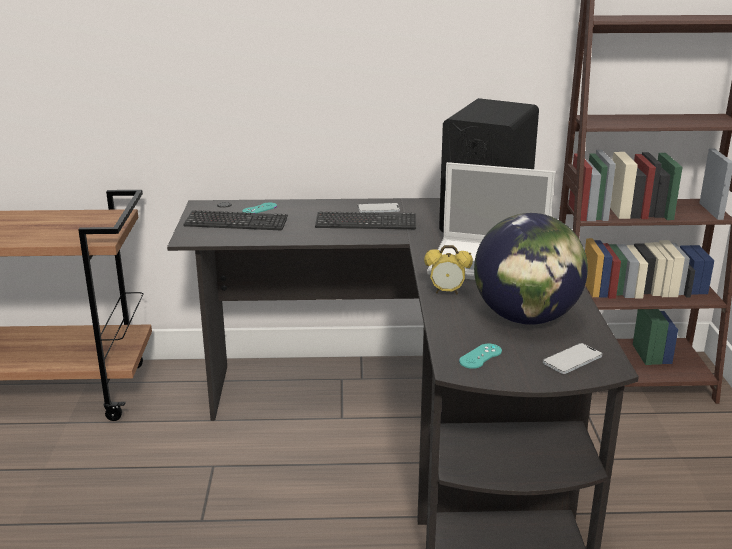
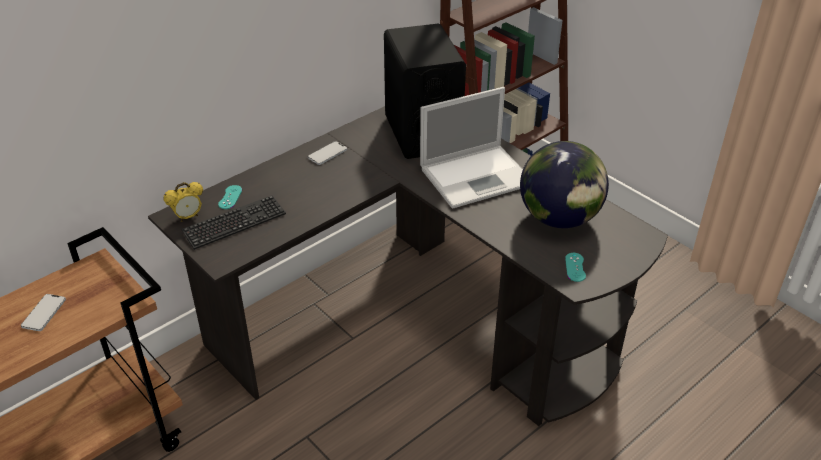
camera: 40 degrees left, 15 degrees up
keyboard [315,212,416,229] -> none
alarm clock [424,245,473,294] -> alarm clock moved to [164,182,203,222]
phone [543,343,602,374] -> phone moved to [21,294,66,331]

